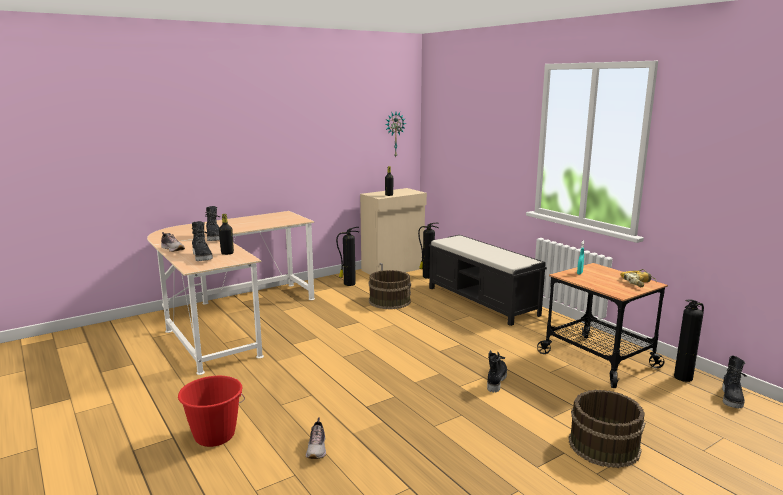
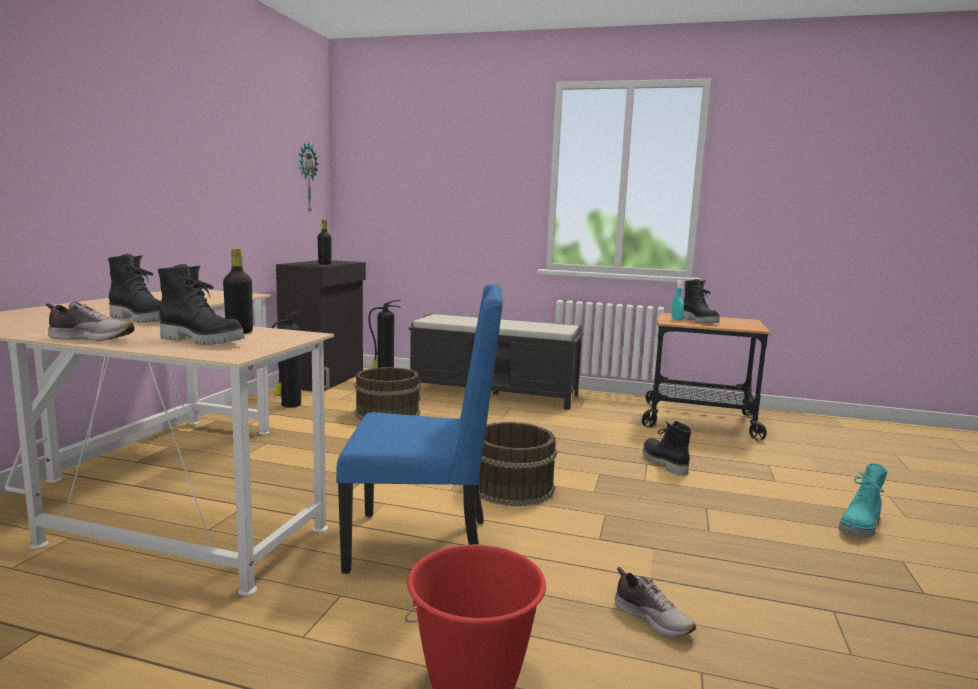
camera: 40 degrees left, 5 degrees down
beige cabinet [360,188,427,275] -> black cabinet [276,260,366,391]
brown bucket [568,390,645,468] -> brown bucket moved to [479,422,557,506]
power drill [620,269,657,287] -> none
fire extinguisher [674,299,704,382] -> none
black boot [722,356,747,408] -> black boot moved to [683,279,720,323]
none -> blue chair [336,284,503,574]
none -> turquoise boot [839,463,888,537]

